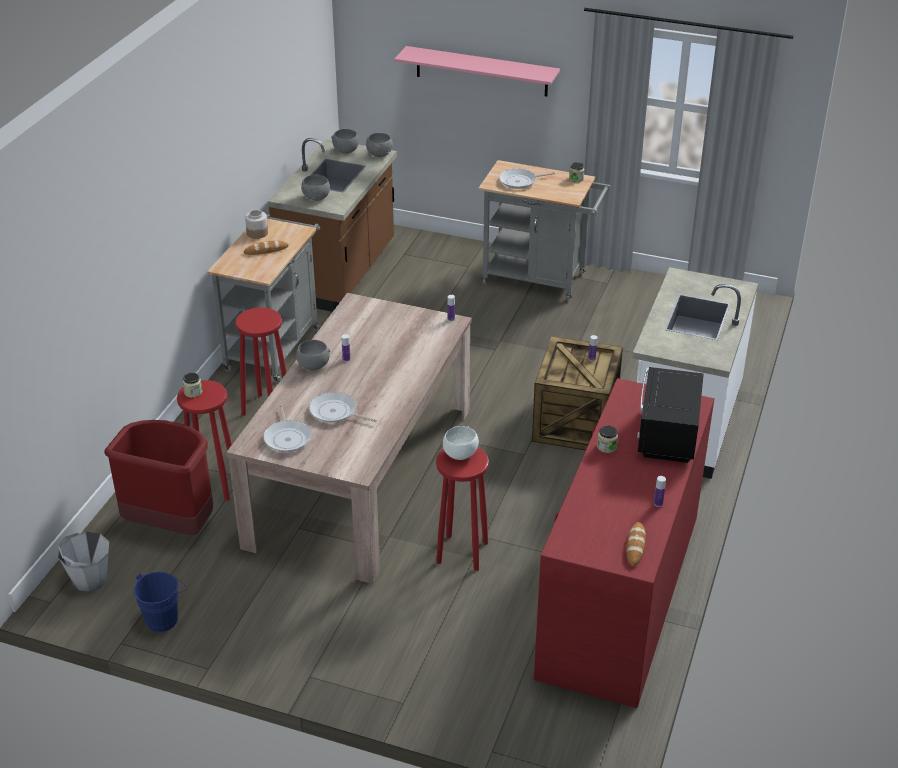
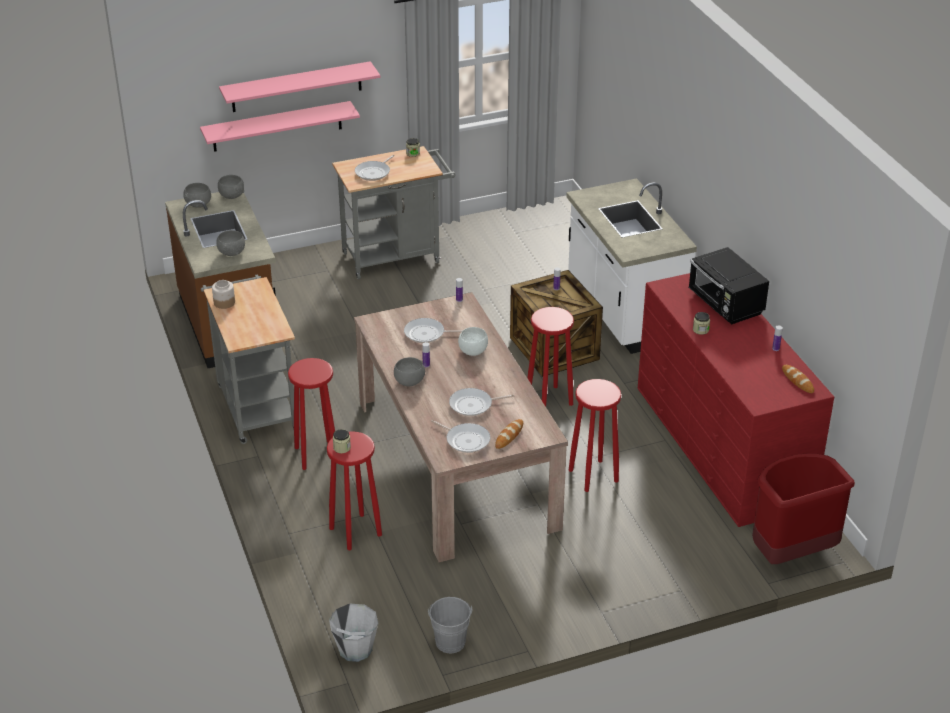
camera: 40 degrees left, 0 degrees up
red trash can [104,420,213,535] -> red trash can moved to [752,454,855,564]
blue bucket [133,572,187,632] -> grey bucket [428,597,472,653]
bread [244,240,289,255] -> bread moved to [495,419,523,449]
white bowl [443,426,479,460] -> white bowl moved to [458,327,488,356]
none -> pink shelf [200,101,360,152]
none -> frying pan [404,318,463,343]
none -> red stool [527,307,574,406]

